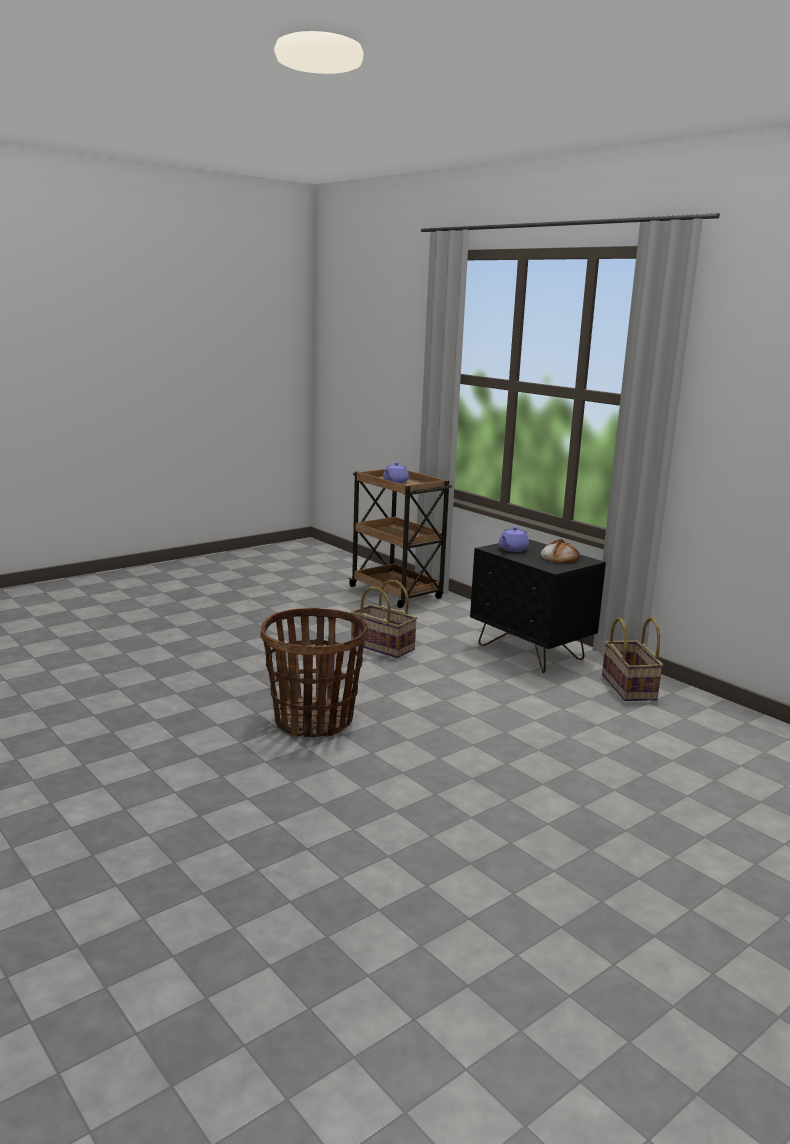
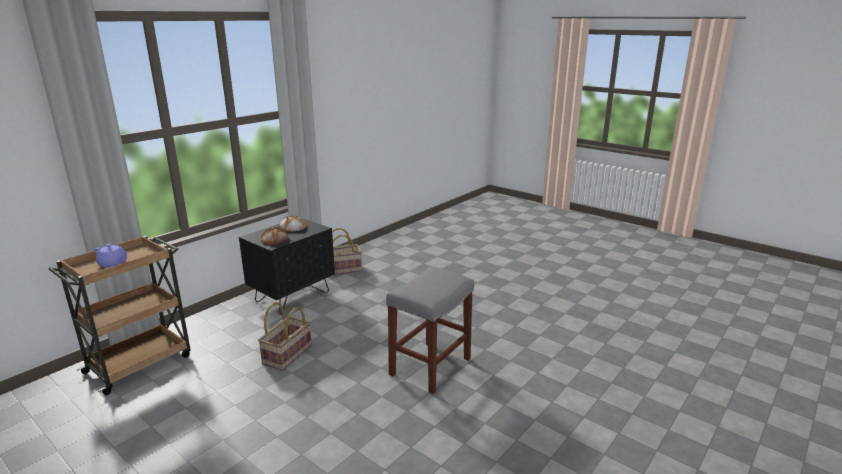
camera: 100 degrees left, 5 degrees up
basket [260,608,368,738] -> grey stool [386,267,474,394]
purple teapot [499,526,529,552] -> bread [260,226,288,245]

